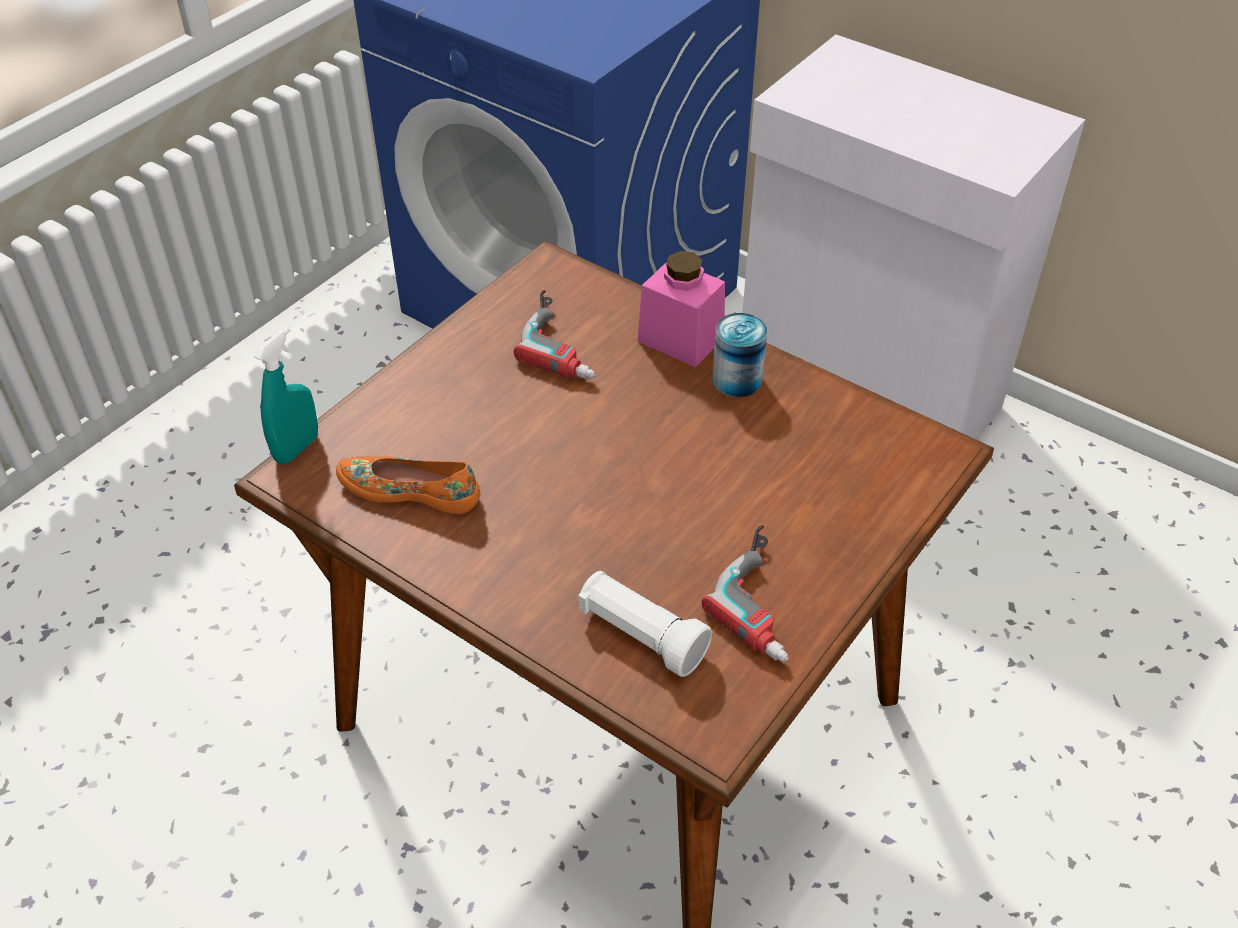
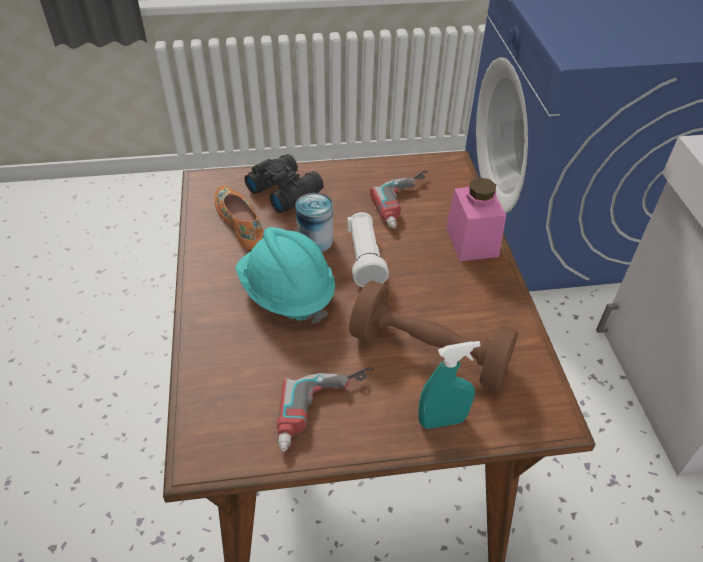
camera: 45 degrees right, 0 degrees up
turquoise spray bottle [254,327,318,464] -> turquoise spray bottle moved to [418,341,480,429]
white flashlight [578,571,712,677] -> white flashlight moved to [347,212,389,287]
can [712,313,767,398] -> can moved to [296,193,333,252]
none -> turquoise hard hat [235,227,335,324]
none -> black binoculars [244,154,324,213]
none -> brown dumbbell [349,280,518,390]

